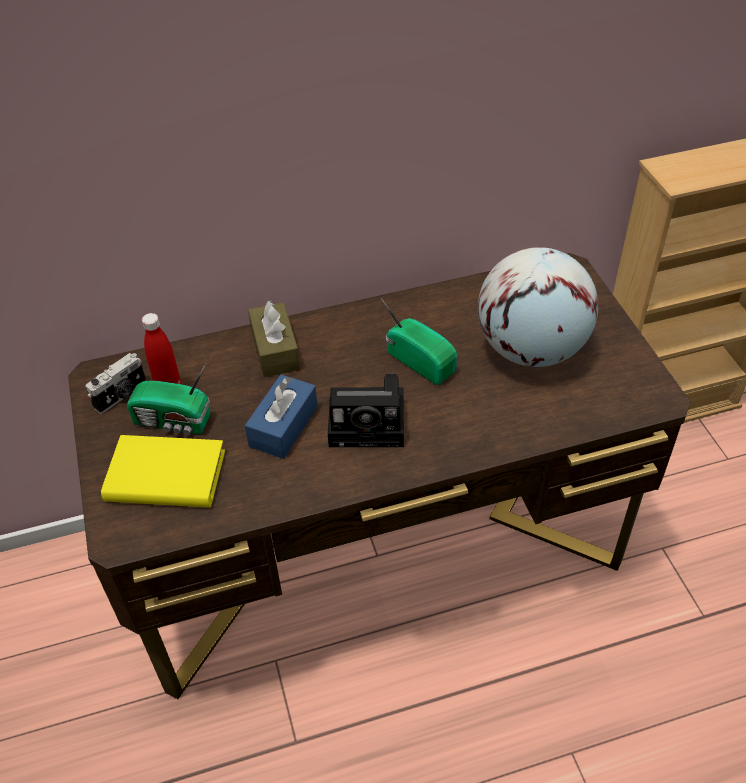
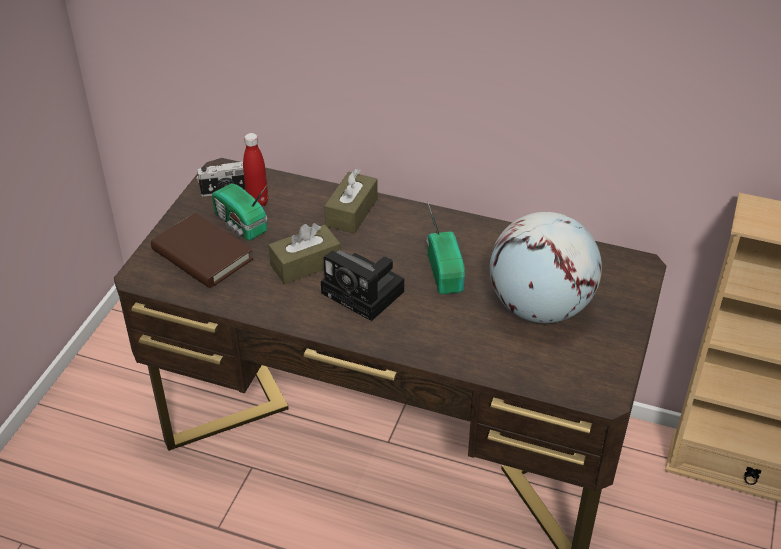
camera: 35 degrees right, 5 degrees down
yellow book [101,435,225,508] -> brown book [151,213,253,288]
blue tissue box [245,374,318,459] -> brown tissue box [268,223,341,284]

